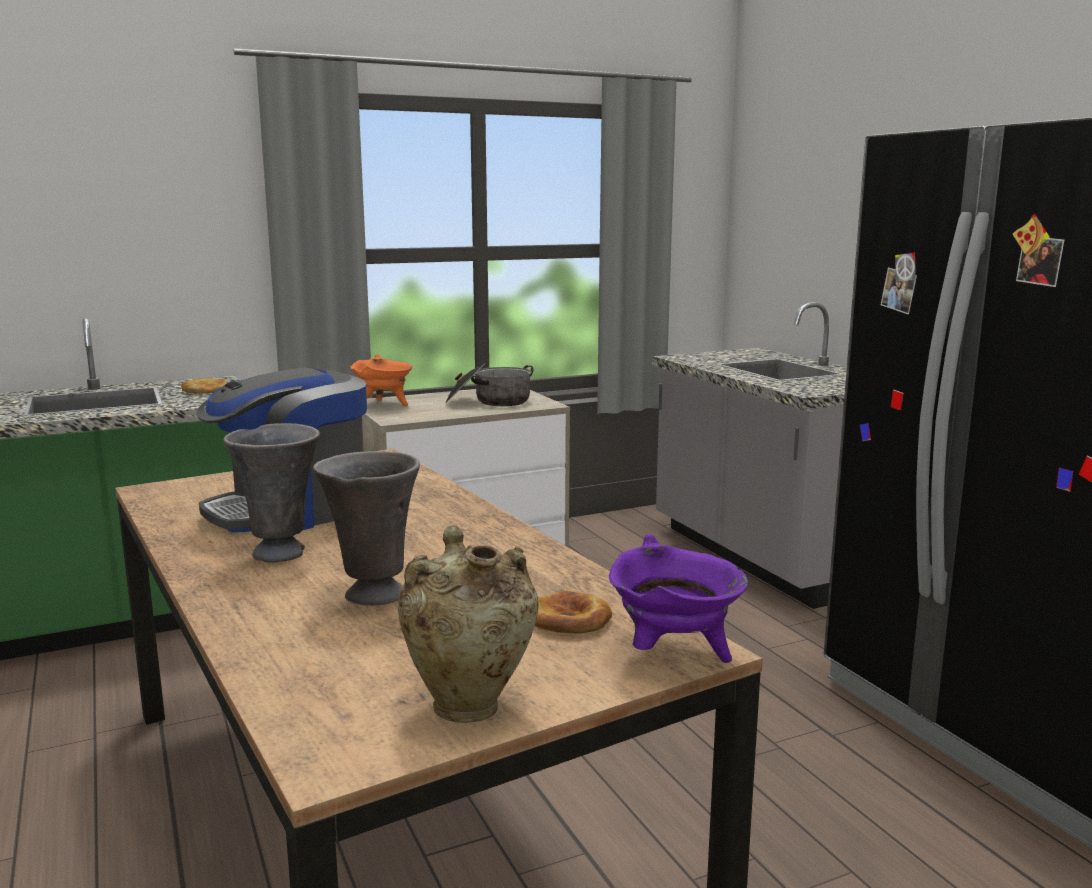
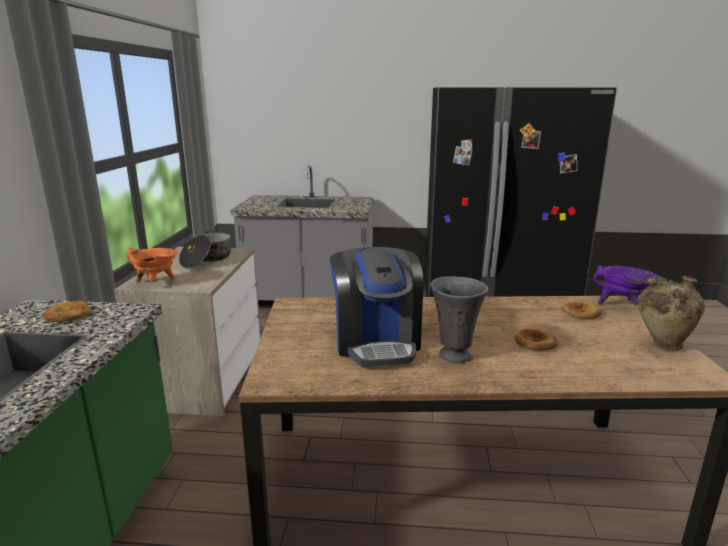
camera: 60 degrees left, 5 degrees up
grey vase [313,451,420,606] -> bread [515,329,558,351]

